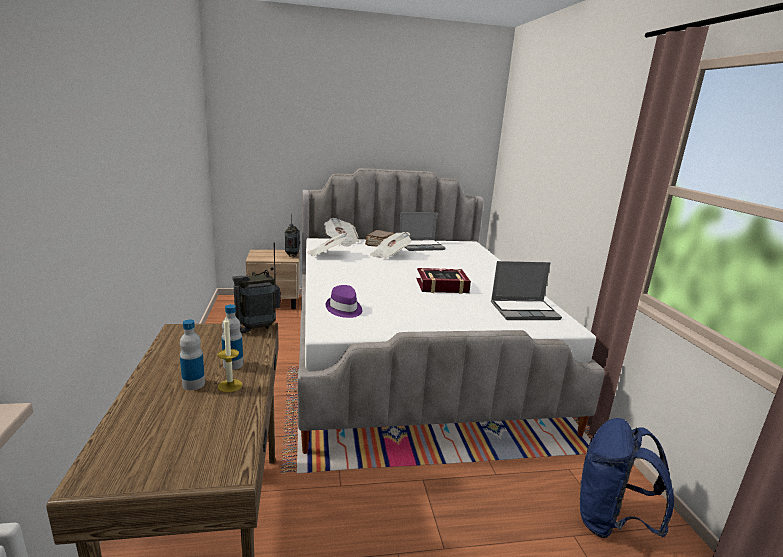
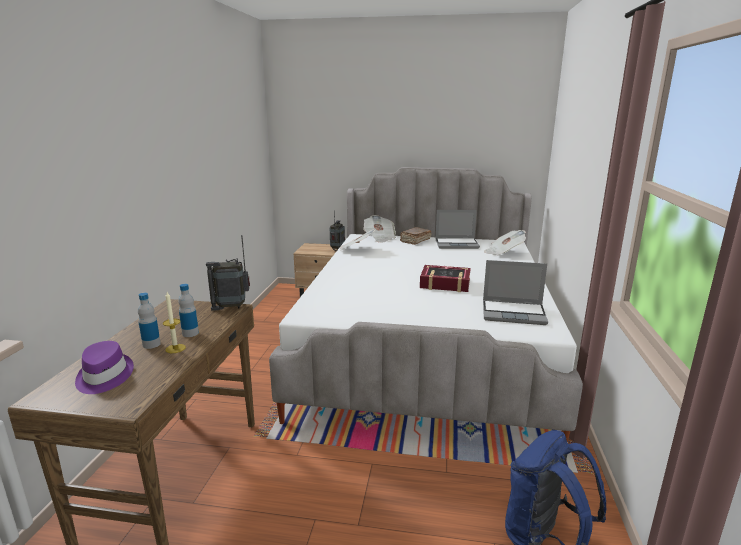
camera: 20 degrees right, 0 degrees up
purple hat [326,285,362,318] -> purple hat moved to [75,341,134,394]
newspaper [370,232,411,258] -> newspaper moved to [484,230,526,256]

